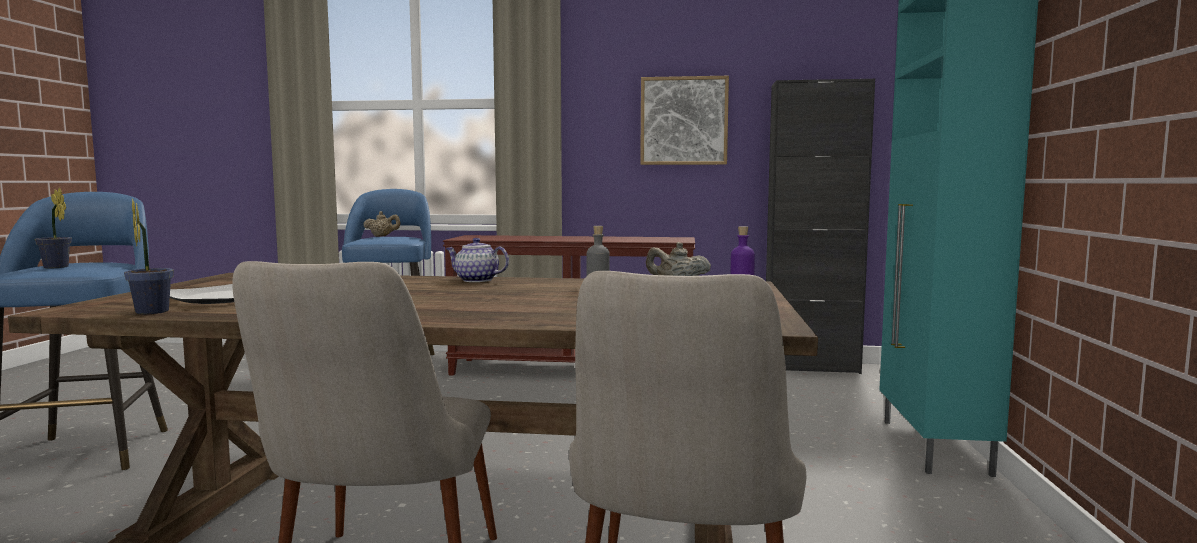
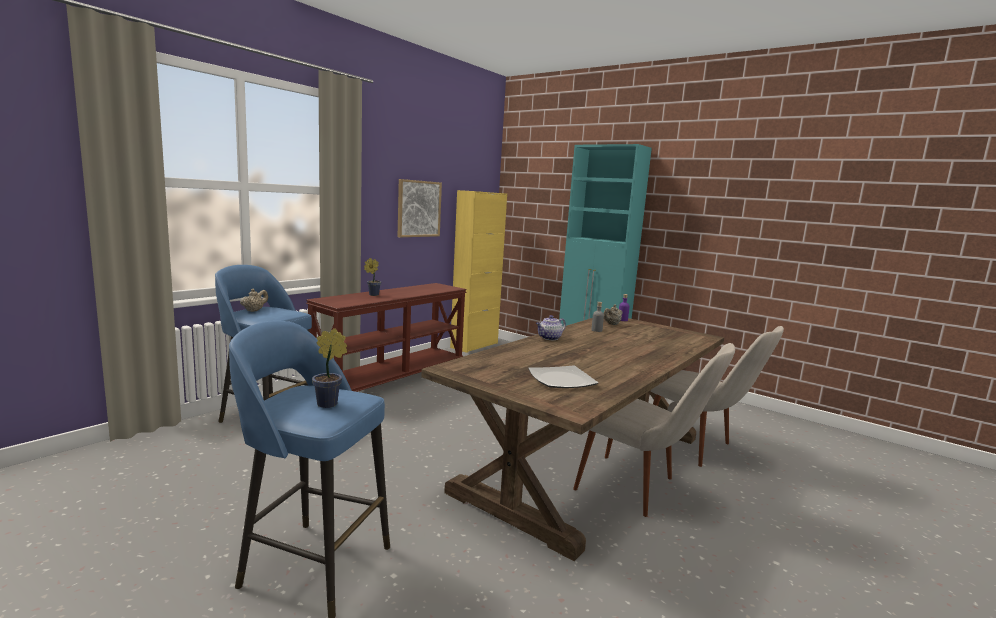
camera: 60 degrees left, 5 degrees up
potted plant [124,198,174,314] -> potted plant moved to [364,258,381,296]
black cabinet [766,79,875,374] -> yellow cabinet [450,190,507,353]

